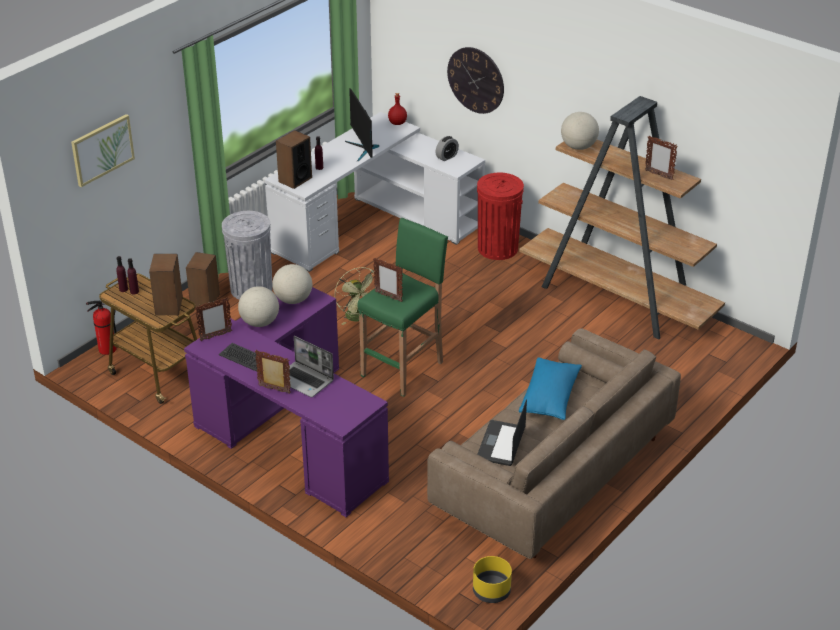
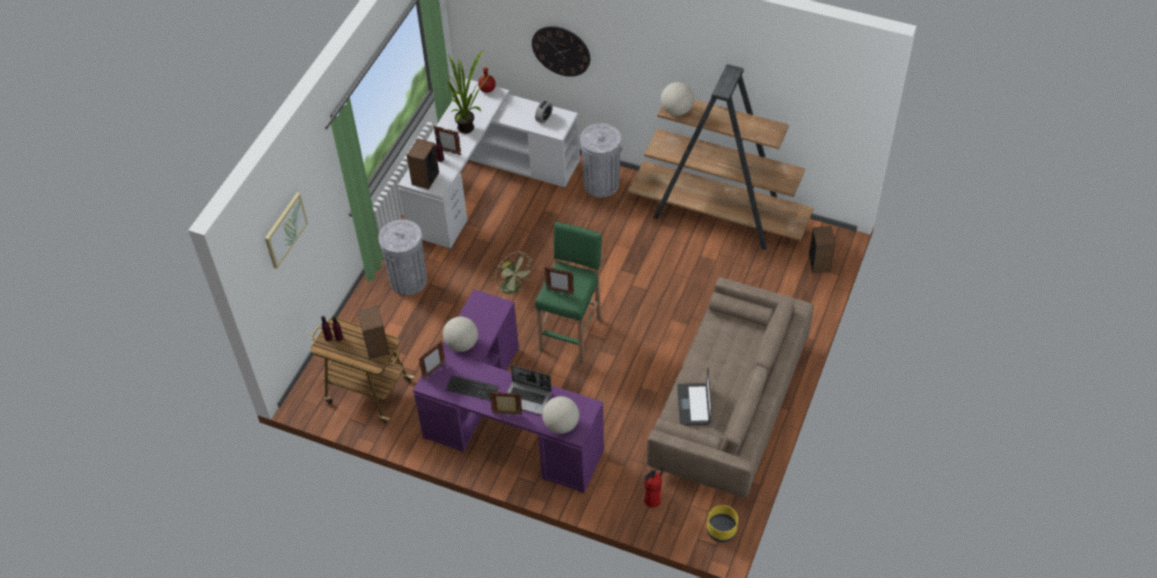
camera: 15 degrees left, 15 degrees up
fire extinguisher [86,301,116,355] -> fire extinguisher moved to [644,467,663,507]
speaker [186,252,220,308] -> speaker moved to [808,226,836,273]
globe [272,264,312,304] -> globe moved to [542,396,579,434]
monitor [345,88,379,161] -> potted plant [446,50,492,134]
red trash can [477,173,524,260] -> grey trash can [579,123,622,198]
blue pillow [519,358,582,420] -> none
picture frame [645,136,678,181] -> picture frame moved to [434,126,461,155]

